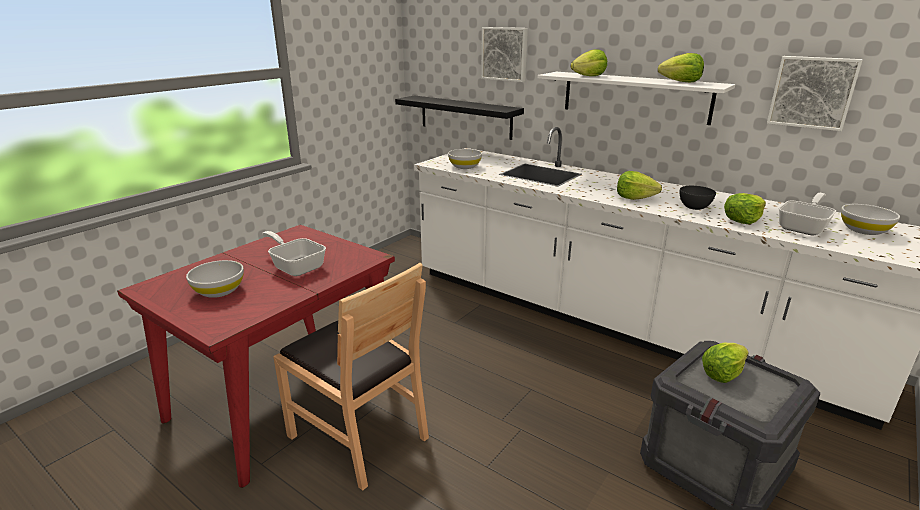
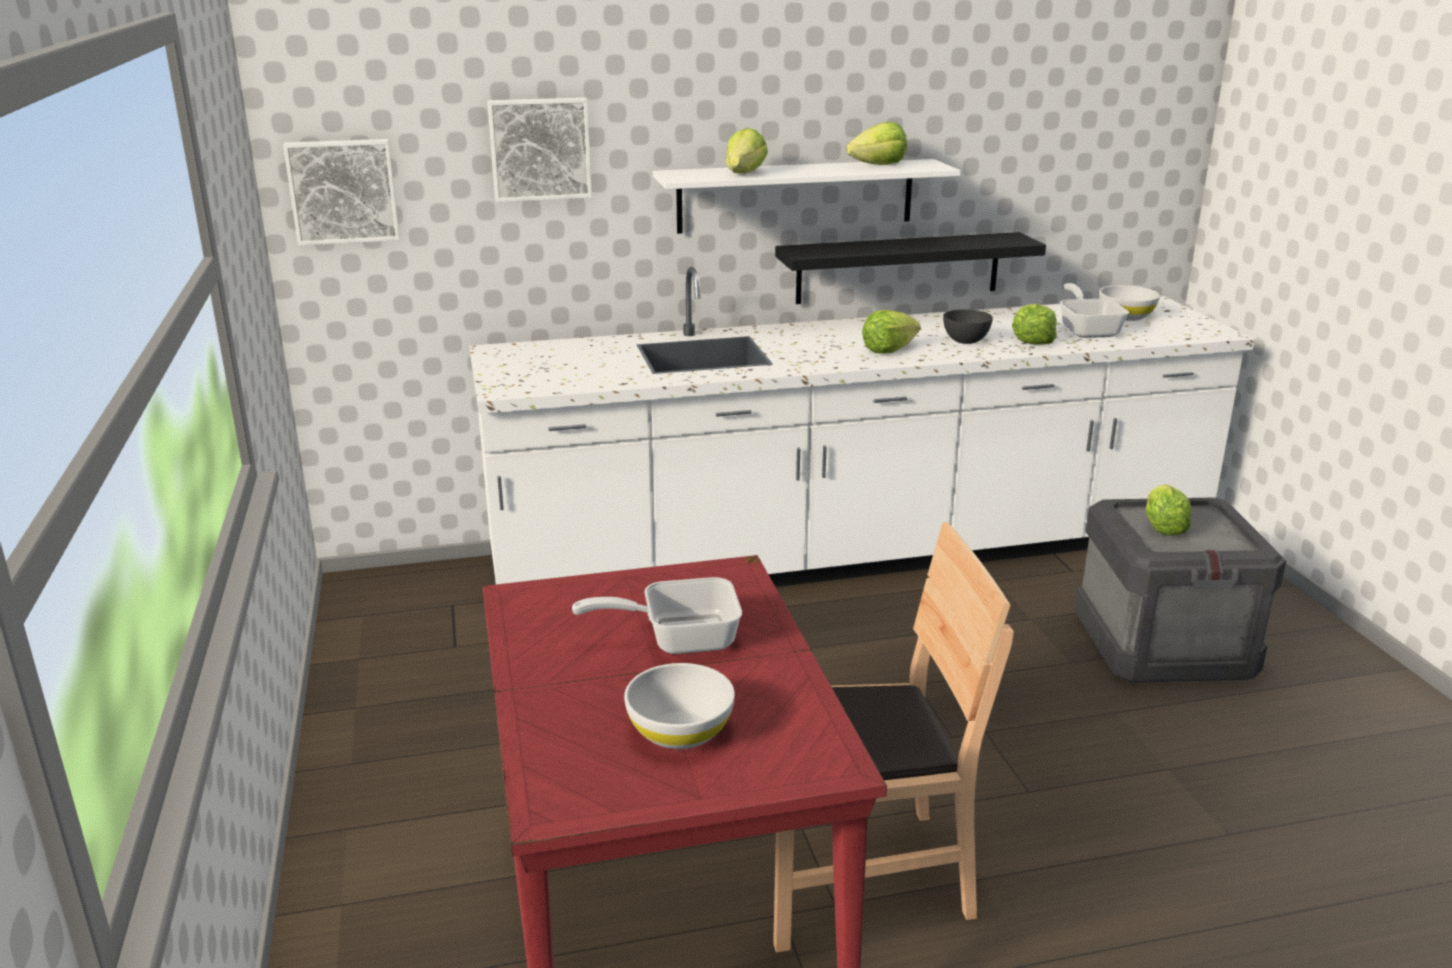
camera: 50 degrees left, 0 degrees up
black shelf [395,96,524,140] -> black shelf moved to [775,232,1046,304]
white bowl [448,149,482,169] -> none
picture [767,56,863,131] -> picture moved to [283,139,400,246]

